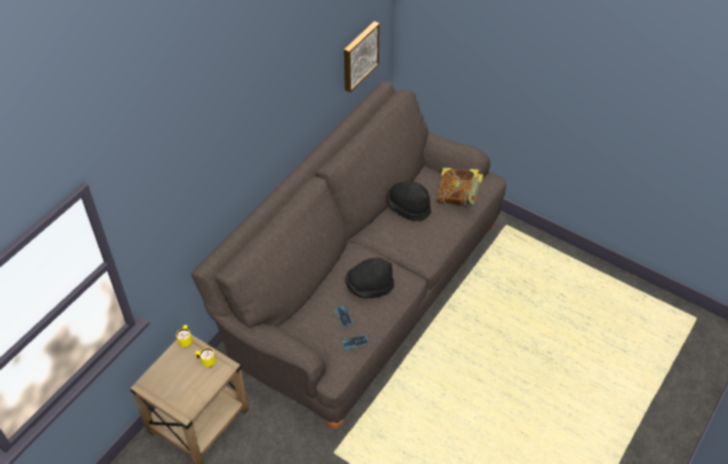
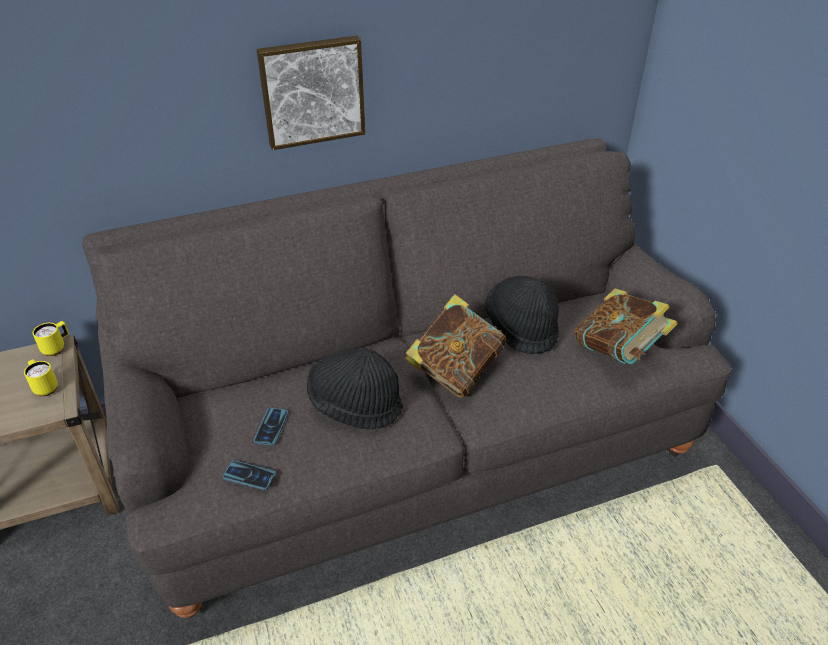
camera: 35 degrees right, 10 degrees down
picture [344,21,380,93] -> picture moved to [257,36,365,150]
none -> book [405,294,506,398]

